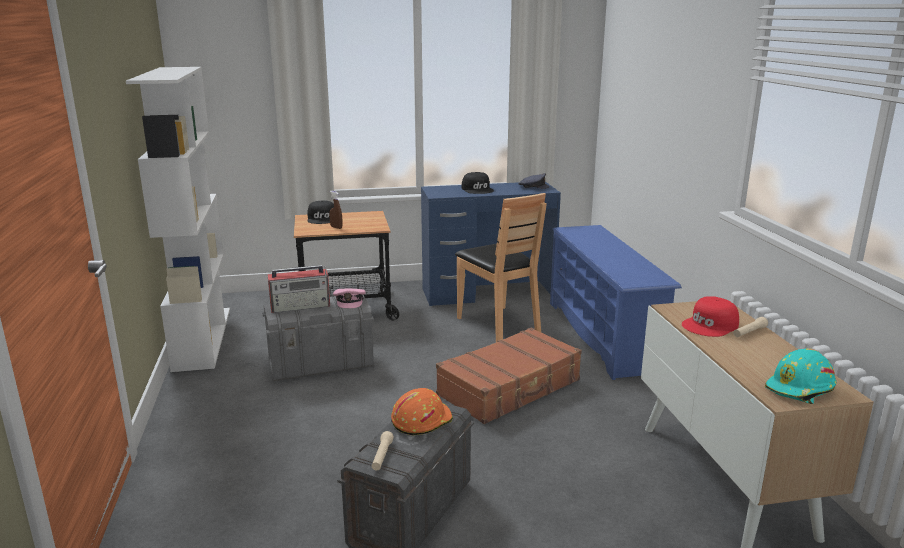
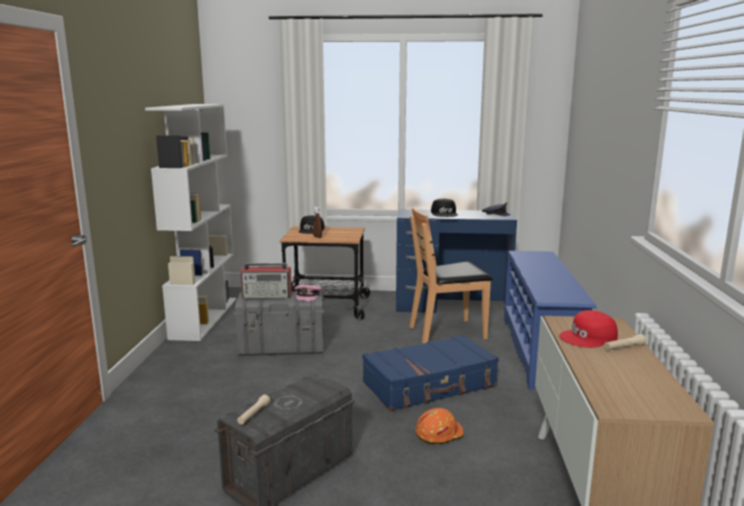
camera: 15 degrees right, 5 degrees down
orange hard hat [391,388,453,435] -> orange hard hat moved to [416,408,464,444]
brown suitcase [436,327,582,424] -> blue suitcase [363,334,499,411]
brown chair [455,193,547,342] -> brown chair turned 90 degrees clockwise [409,208,493,344]
turquoise hard hat [765,348,837,404] -> none

